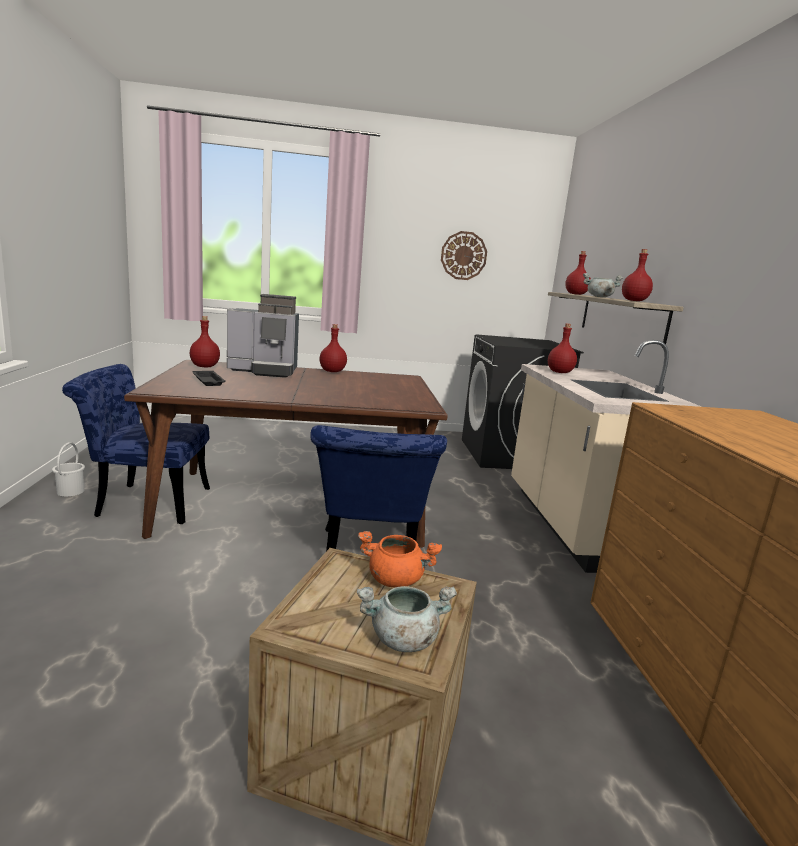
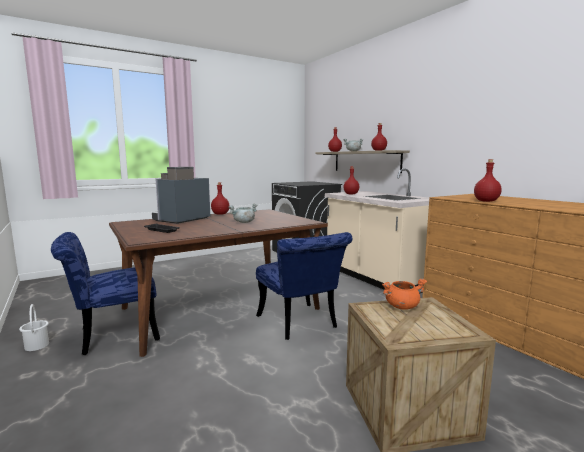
camera: 25 degrees left, 5 degrees down
red bottle [190,316,220,367] -> red bottle moved to [474,159,502,202]
coffee machine [227,294,299,378] -> coffee machine turned 150 degrees clockwise [152,167,210,224]
grey cooking pot [357,586,457,652] -> grey cooking pot moved to [229,204,257,223]
wall clock [441,231,487,280] -> none

